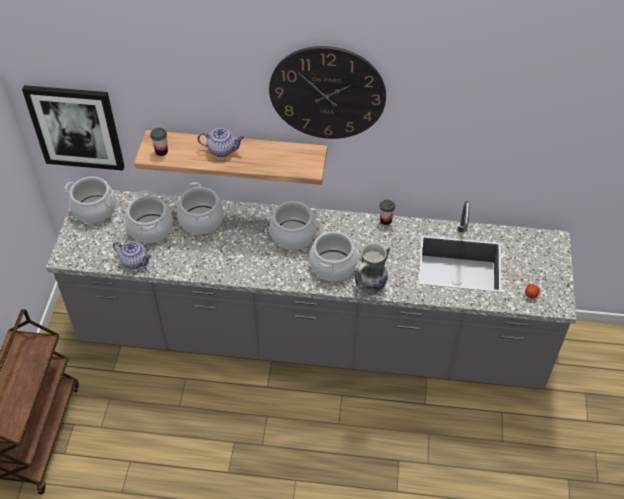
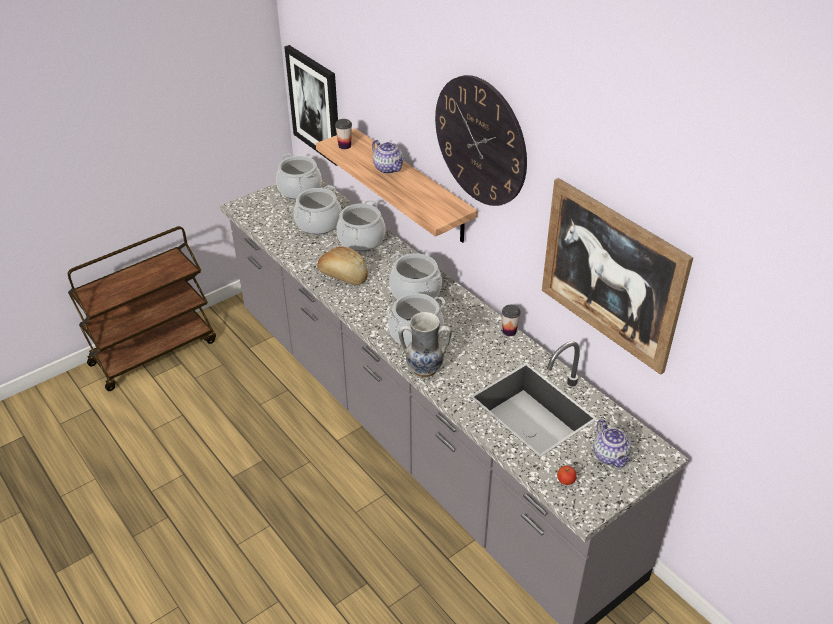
camera: 45 degrees right, 10 degrees down
teapot [113,241,152,269] -> teapot moved to [593,419,631,468]
none -> bread [317,247,368,285]
none -> picture [542,178,693,375]

